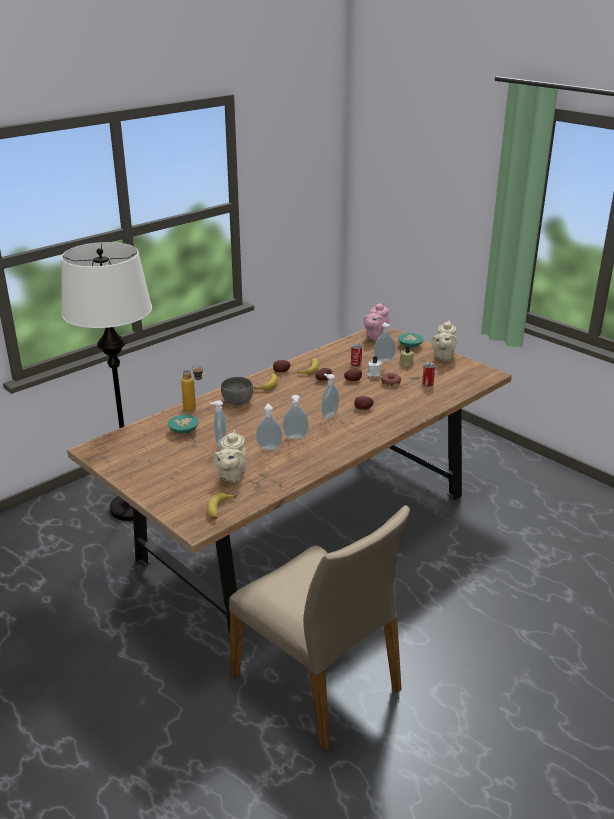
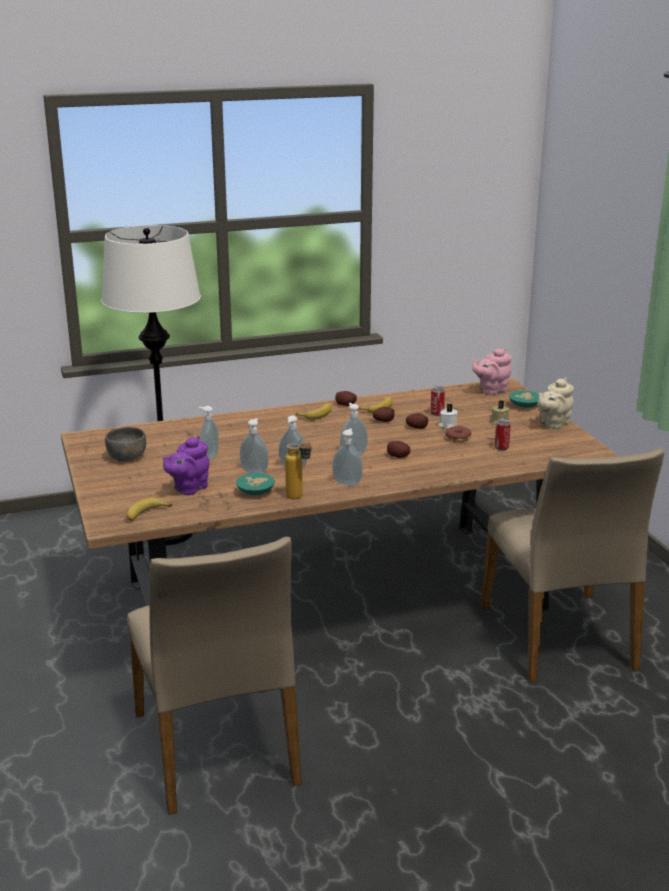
camera: 25 degrees right, 5 degrees down
turquoise bowl [168,415,199,434] -> turquoise bowl moved to [236,473,275,495]
bottle [181,365,203,411] -> bottle moved to [285,438,312,499]
beige teapot [213,430,246,483] -> purple teapot [163,436,209,495]
grey bowl [221,377,253,405] -> grey bowl moved to [105,427,146,461]
soap dispenser [374,322,396,362] -> soap dispenser moved to [332,428,363,486]
none -> beige chair [481,448,664,682]

